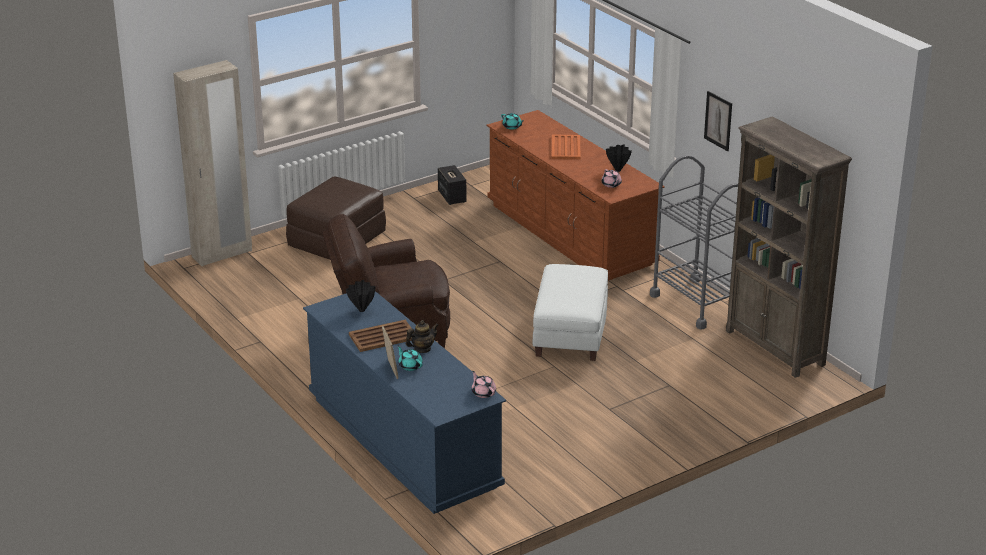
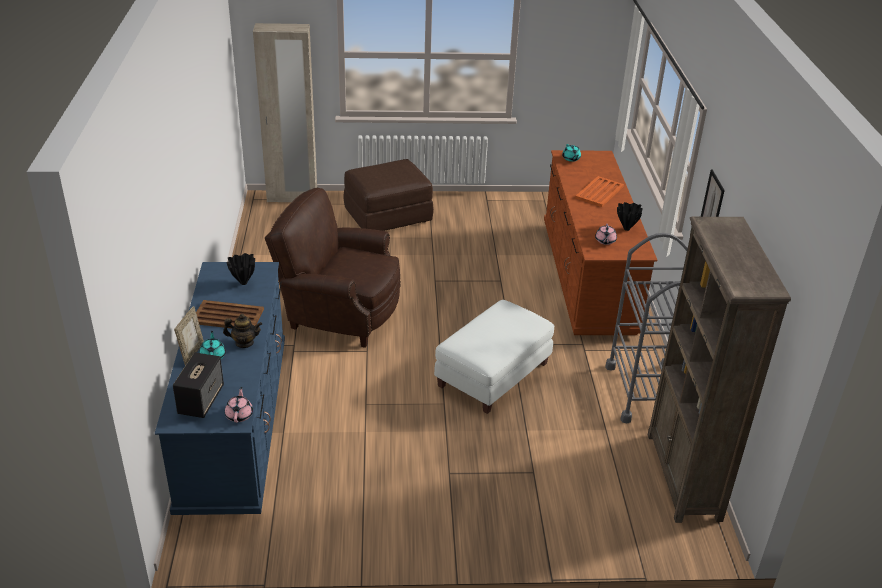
camera: 30 degrees right, 5 degrees up
speaker [438,165,467,205] -> speaker moved to [173,352,224,418]

